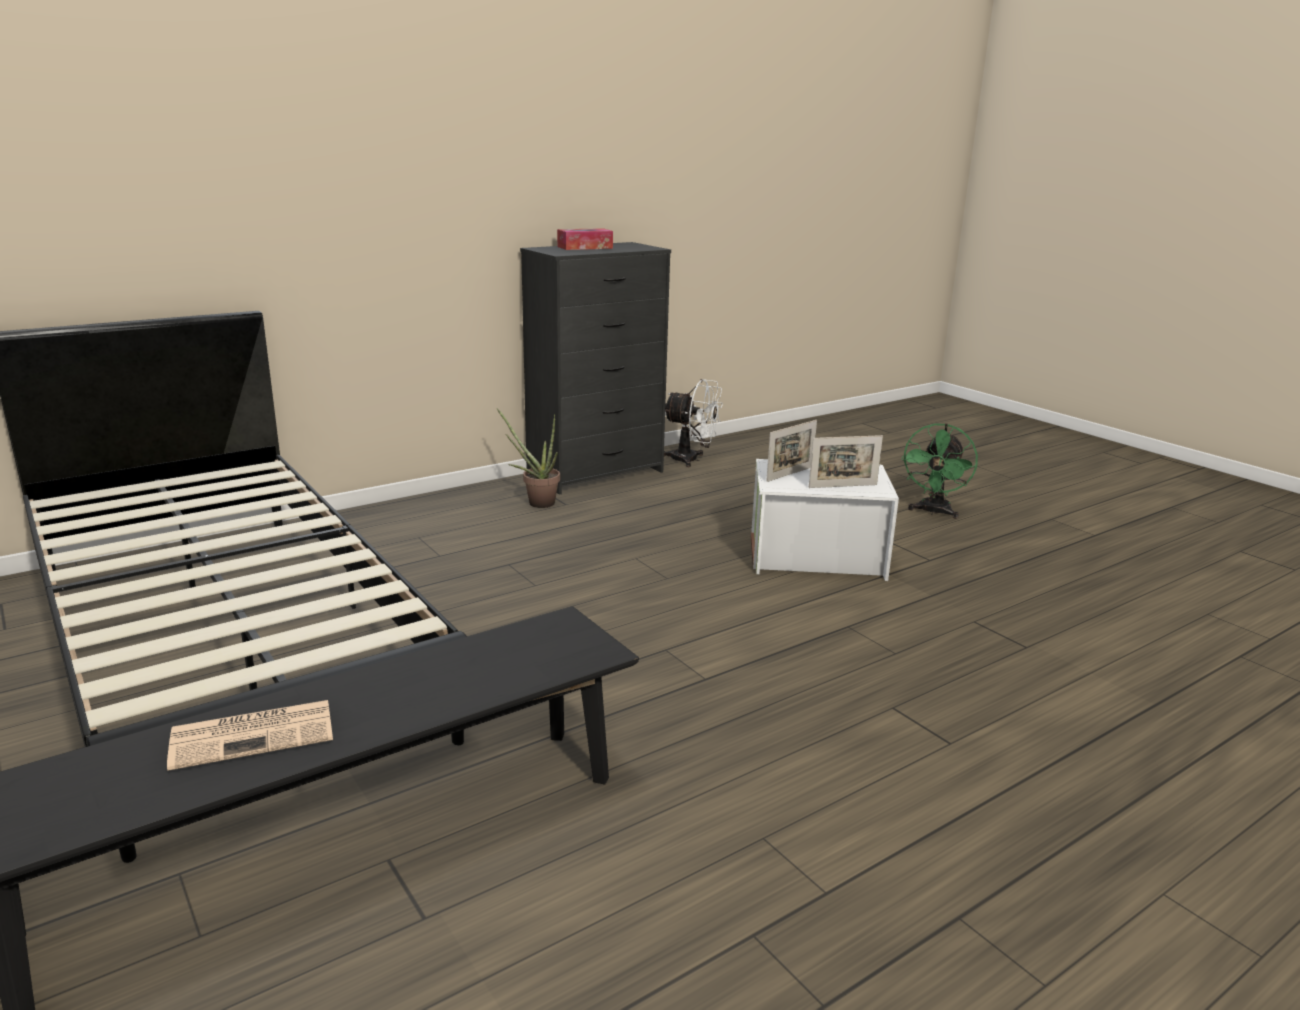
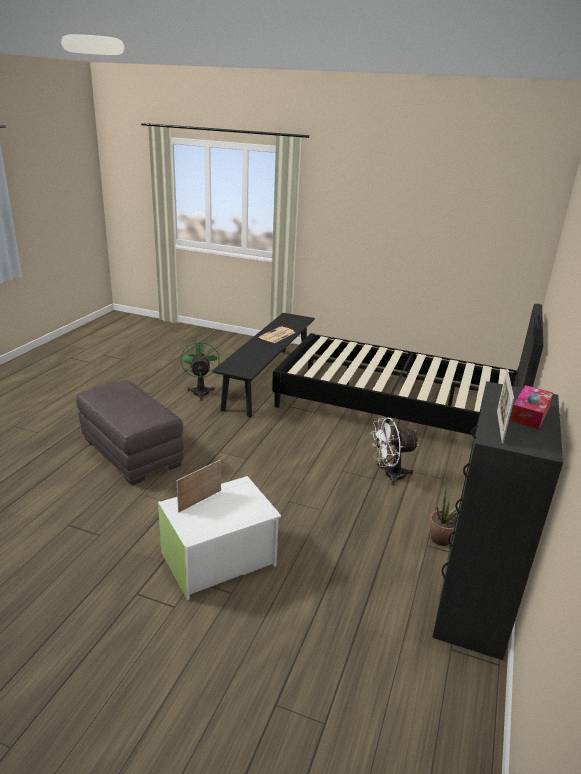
camera: 145 degrees right, 5 degrees up
white fan [664,379,723,467] -> white fan moved to [371,417,419,486]
picture frame [766,420,817,482] -> picture frame moved to [497,369,514,444]
green fan [901,423,978,519] -> green fan moved to [180,341,220,401]
none -> grey ottoman [76,380,184,485]

